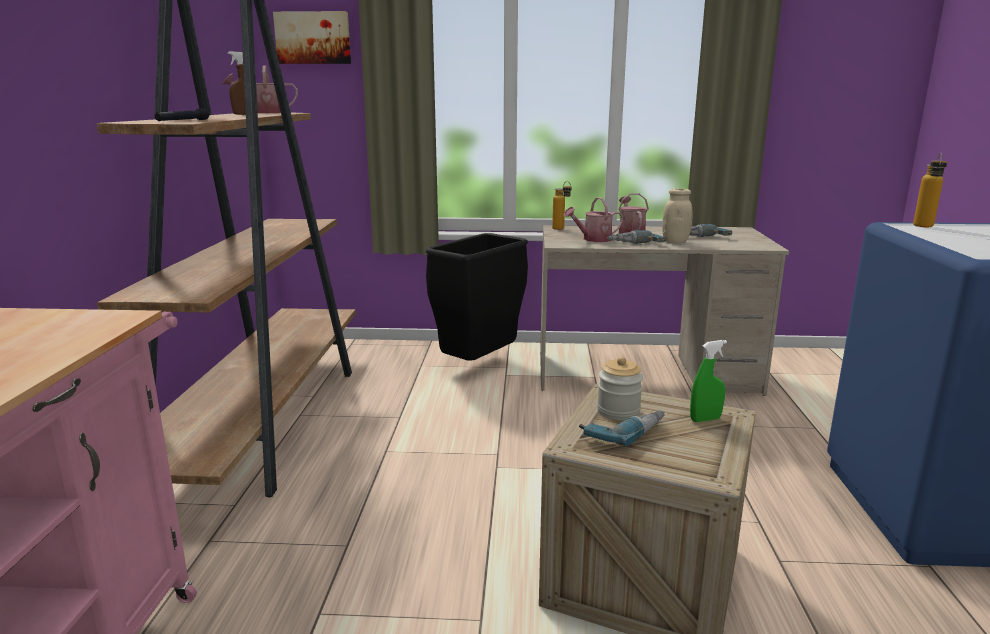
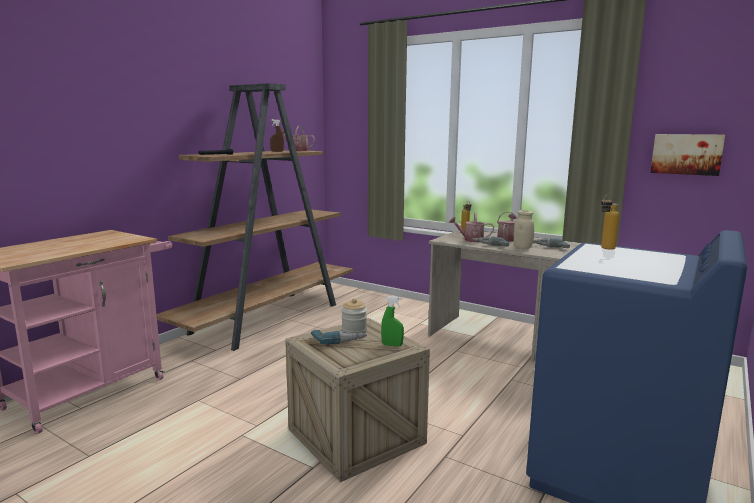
camera: 30 degrees right, 5 degrees down
picture [273,11,351,64] -> picture moved to [650,134,725,176]
black trash can [426,233,528,361] -> none

